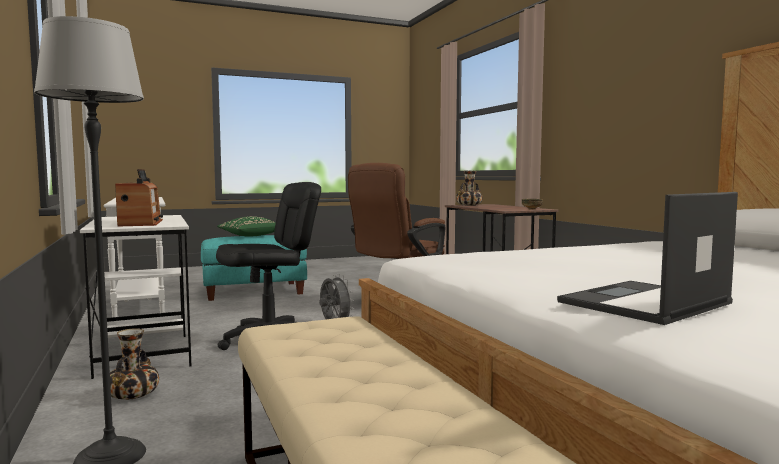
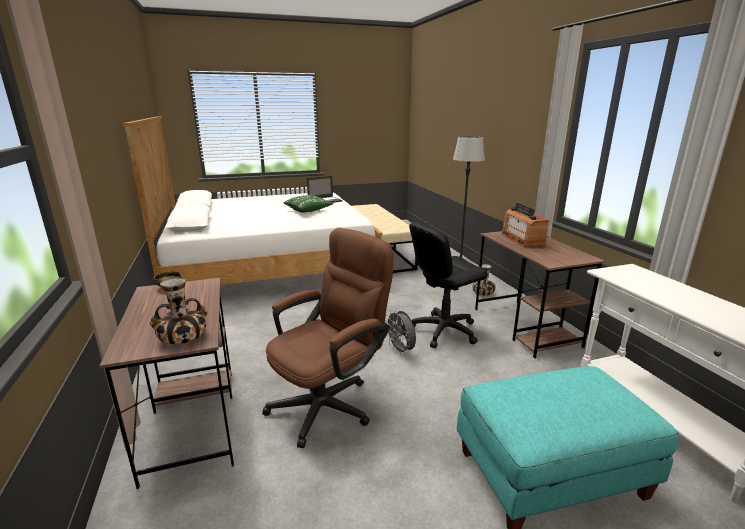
camera: 175 degrees left, 15 degrees up
white desk [80,215,191,379] -> brown desk [475,231,605,358]
green pillow [217,216,276,237] -> green pillow moved to [284,195,333,213]

